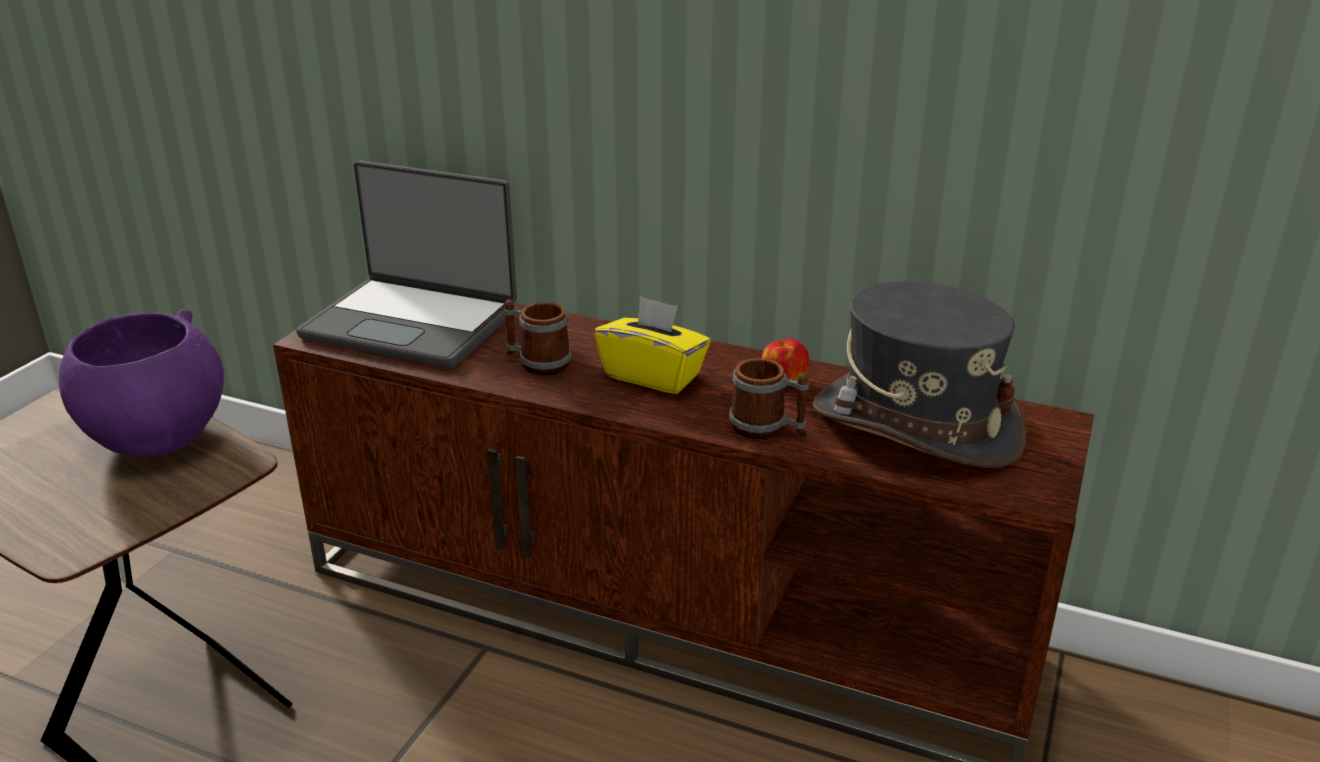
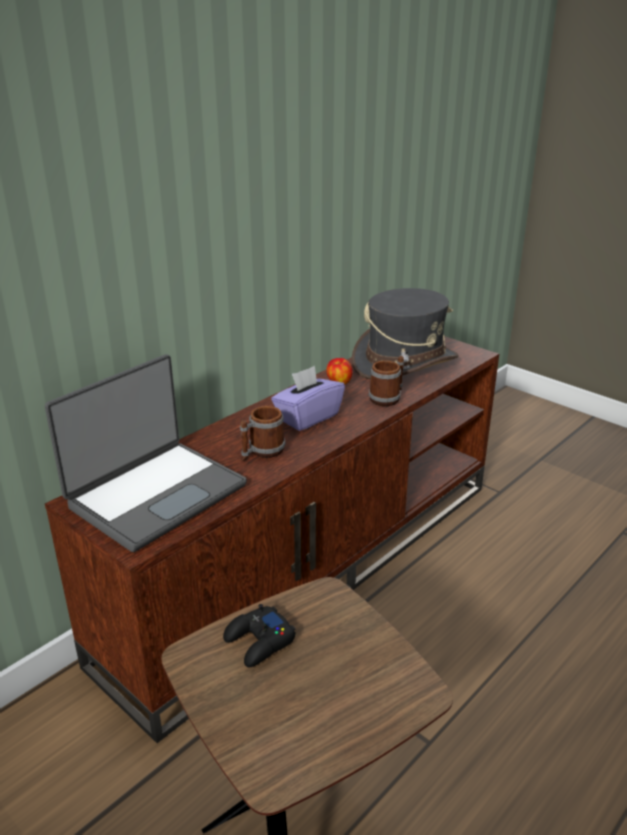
camera: 70 degrees left, 0 degrees up
purple bowl [59,309,224,457] -> black game controller [223,604,296,667]
yellow tissue box [594,296,711,394] -> purple tissue box [271,366,345,431]

